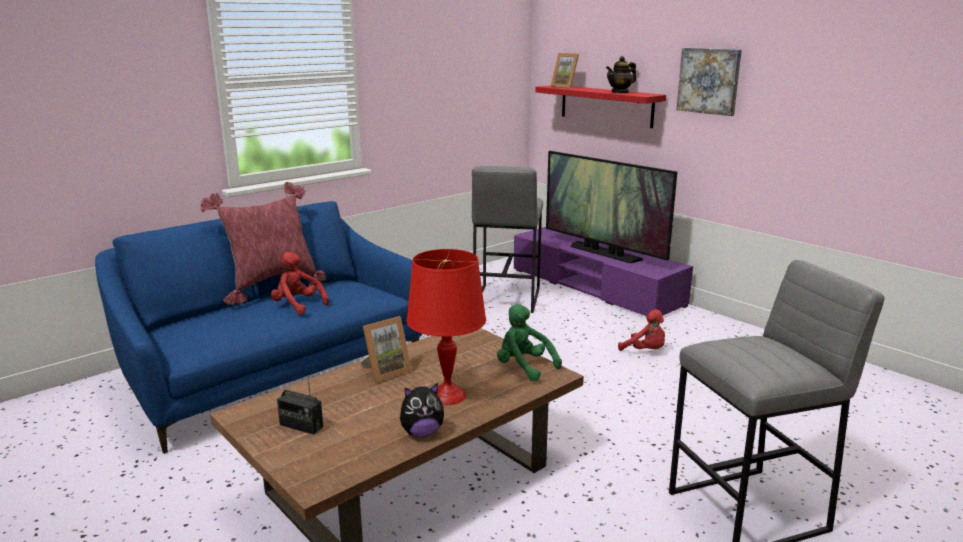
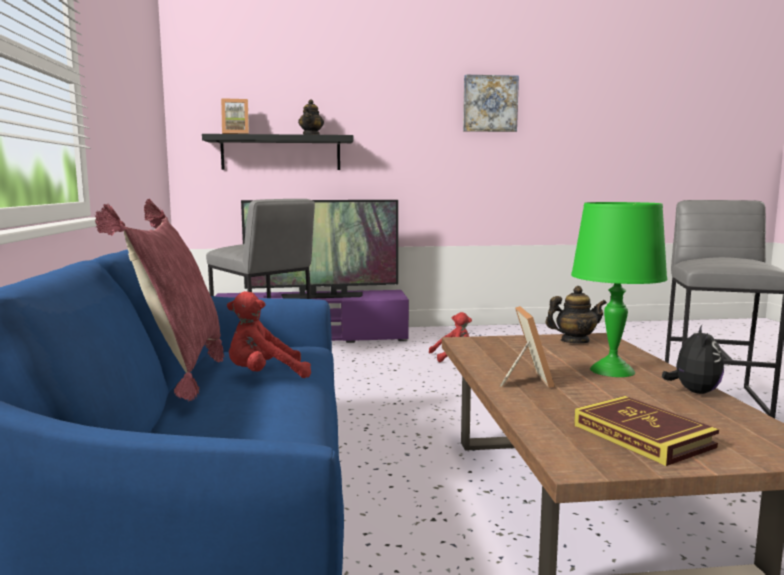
camera: 55 degrees left, 10 degrees down
radio [277,376,323,435] -> book [574,396,719,466]
red table lamp [407,249,486,405] -> green table lamp [571,202,667,377]
green plush toy [497,304,562,382] -> teapot [545,286,607,344]
red shelf [535,85,666,128] -> black shelf [202,134,353,170]
picture [677,48,742,116] -> picture moved to [463,74,519,132]

